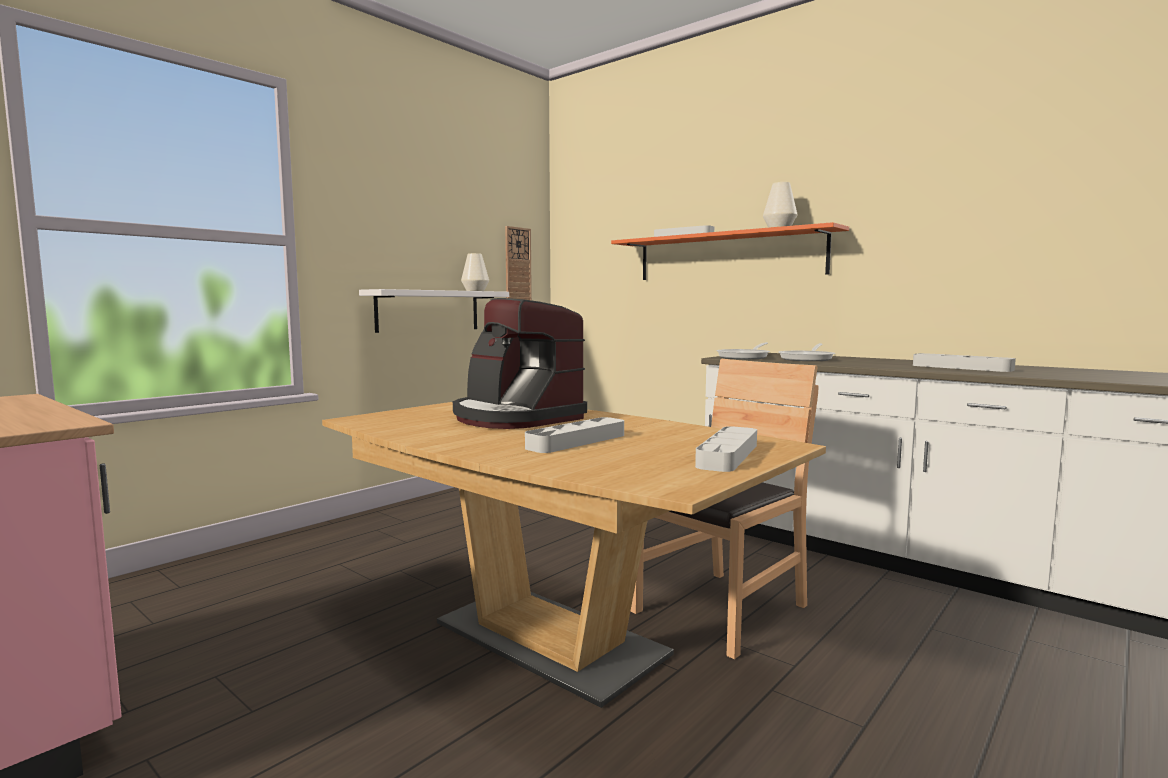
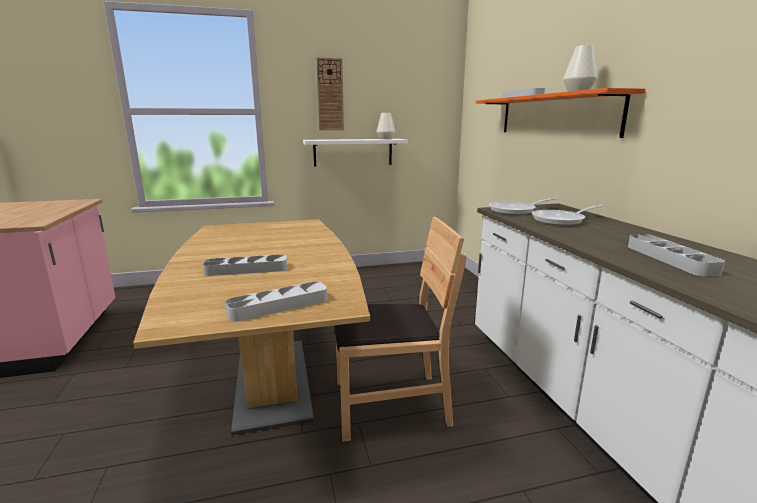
camera: 35 degrees right, 10 degrees up
coffee machine [453,298,587,429] -> none
wall clock [505,226,532,301] -> wall clock moved to [316,57,344,130]

